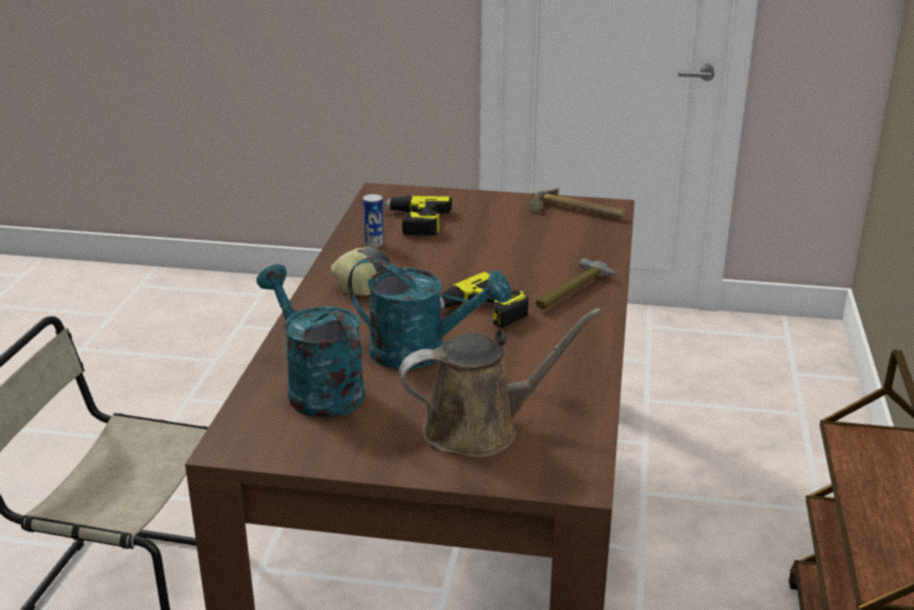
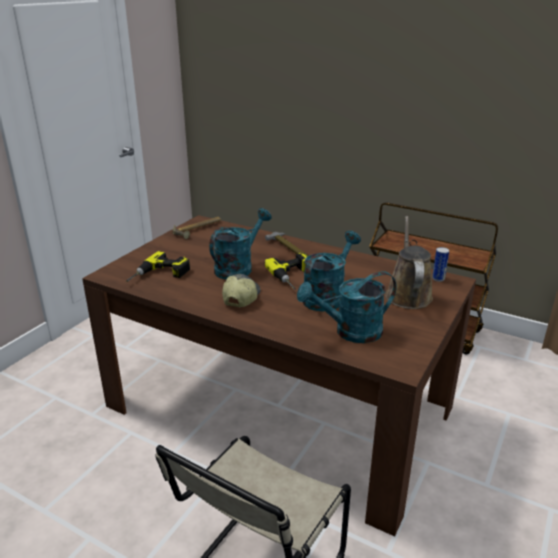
camera: 70 degrees left, 0 degrees up
can [363,194,384,248] -> can moved to [432,247,449,282]
none -> turquoise watering can [209,208,272,279]

